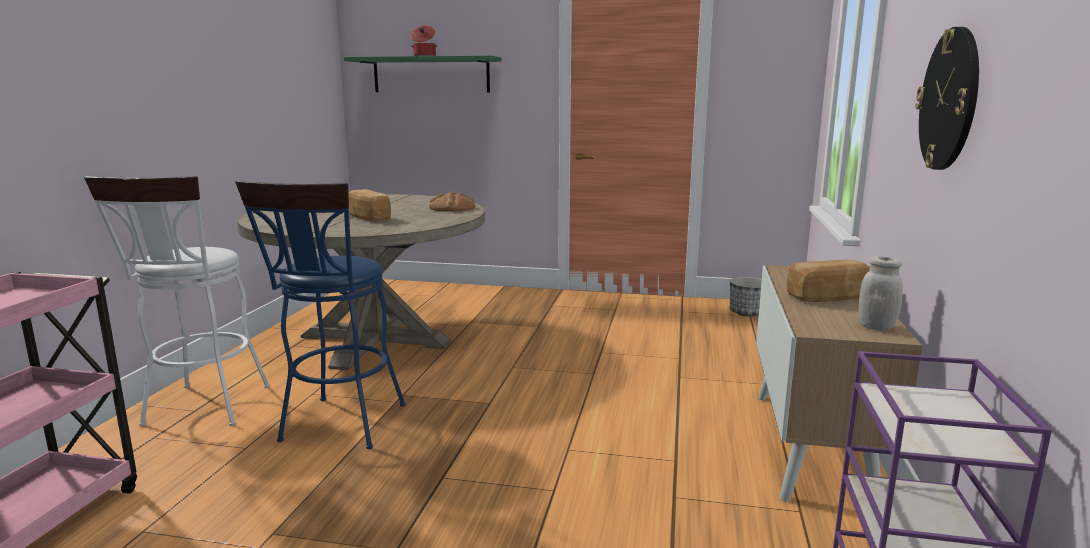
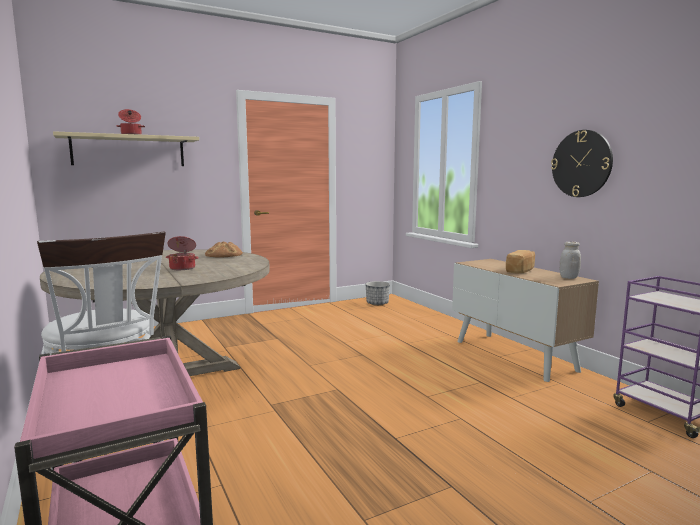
camera: 40 degrees left, 5 degrees down
blue stool [235,181,406,449] -> none
green shelf [344,55,502,93] -> beige shelf [53,131,199,166]
bread [349,189,391,221] -> cooking pot [166,236,199,270]

